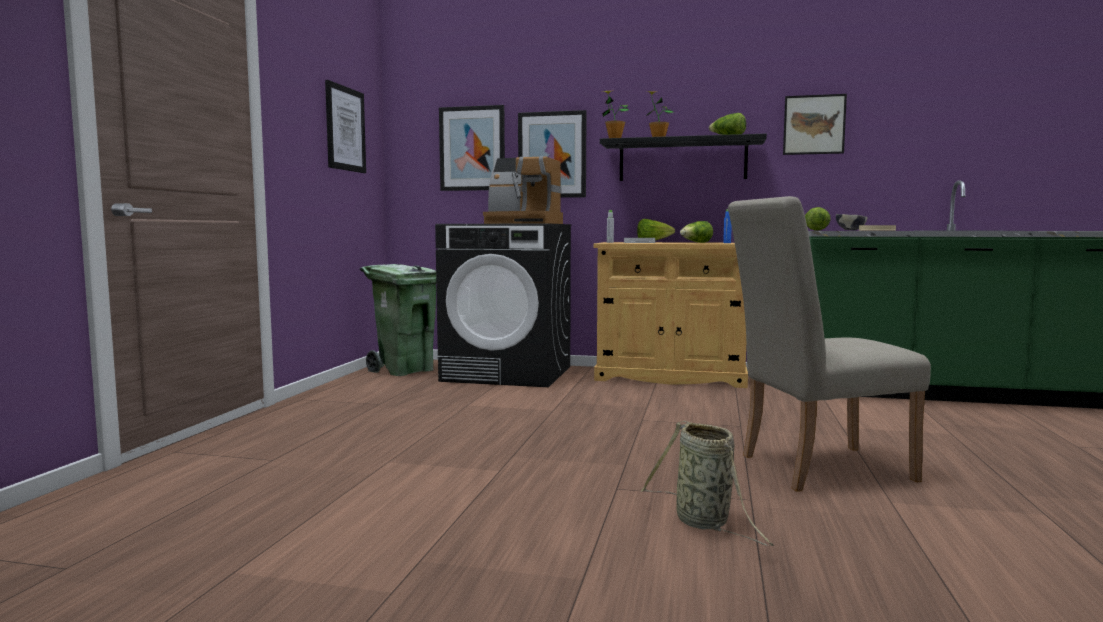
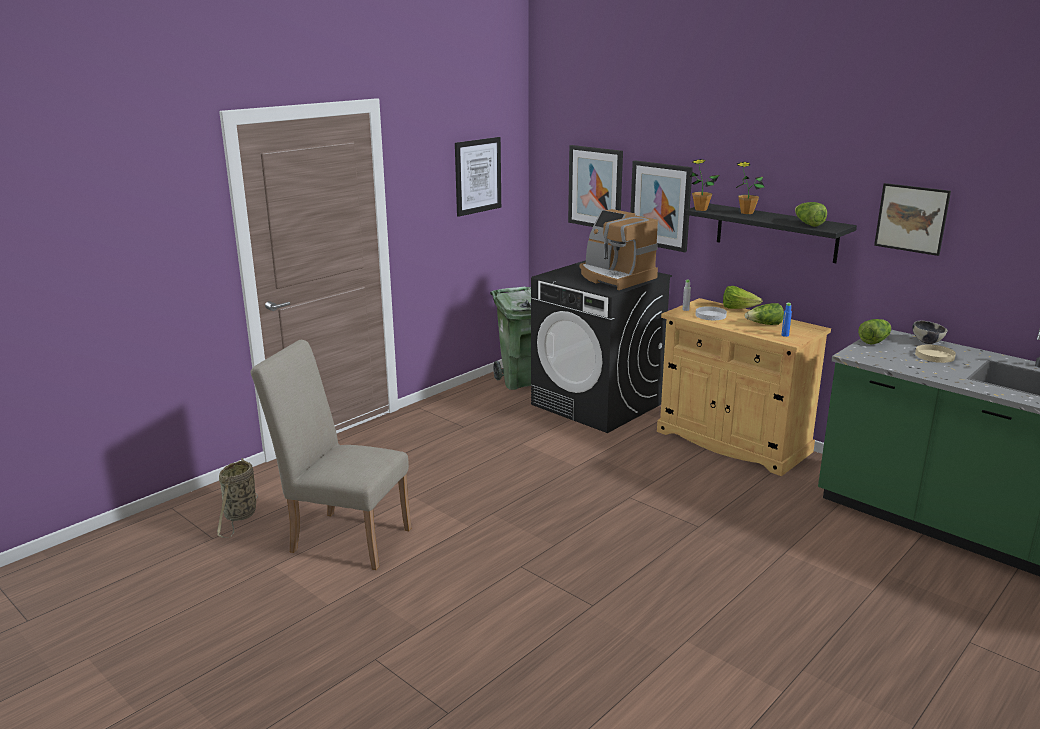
camera: 30 degrees right, 15 degrees up
basket [640,421,774,546] -> basket moved to [217,458,258,538]
beige chair [728,196,931,492] -> beige chair moved to [251,340,411,570]

